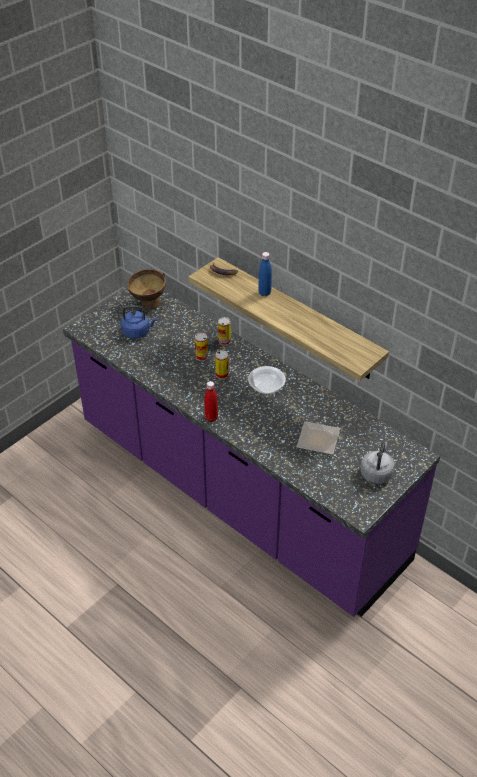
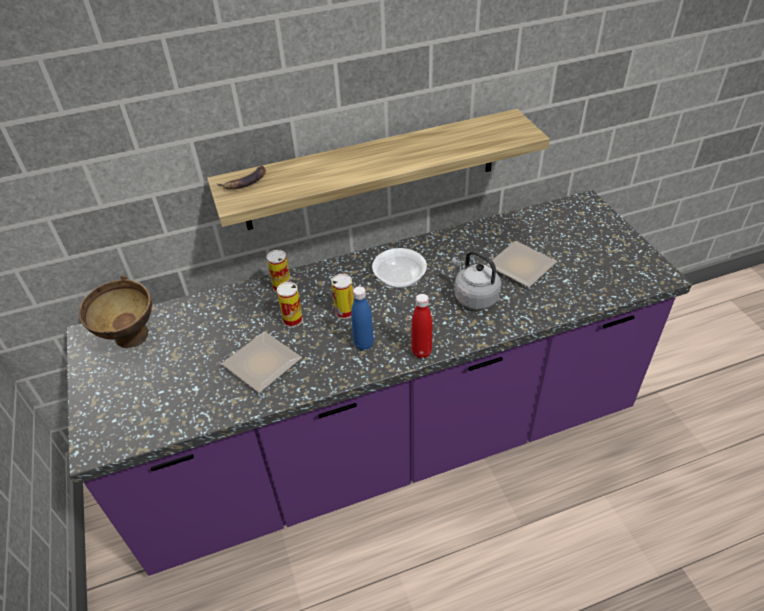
camera: 60 degrees left, 0 degrees up
blue kettle [120,305,157,338] -> none
blue bottle [258,252,272,296] -> blue bottle moved to [351,286,374,350]
grey kettle [360,442,395,484] -> grey kettle moved to [452,250,501,310]
none -> plate [222,332,302,393]

